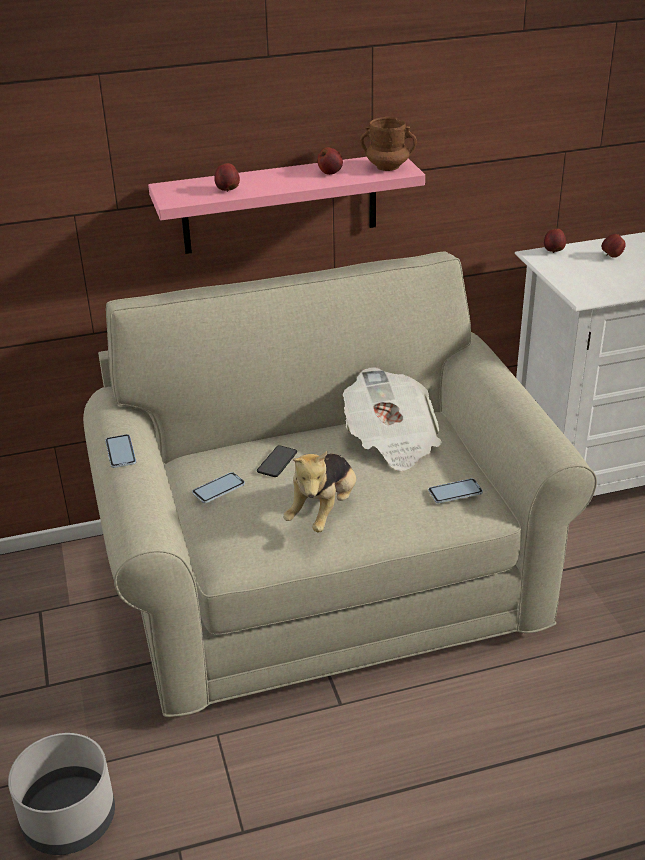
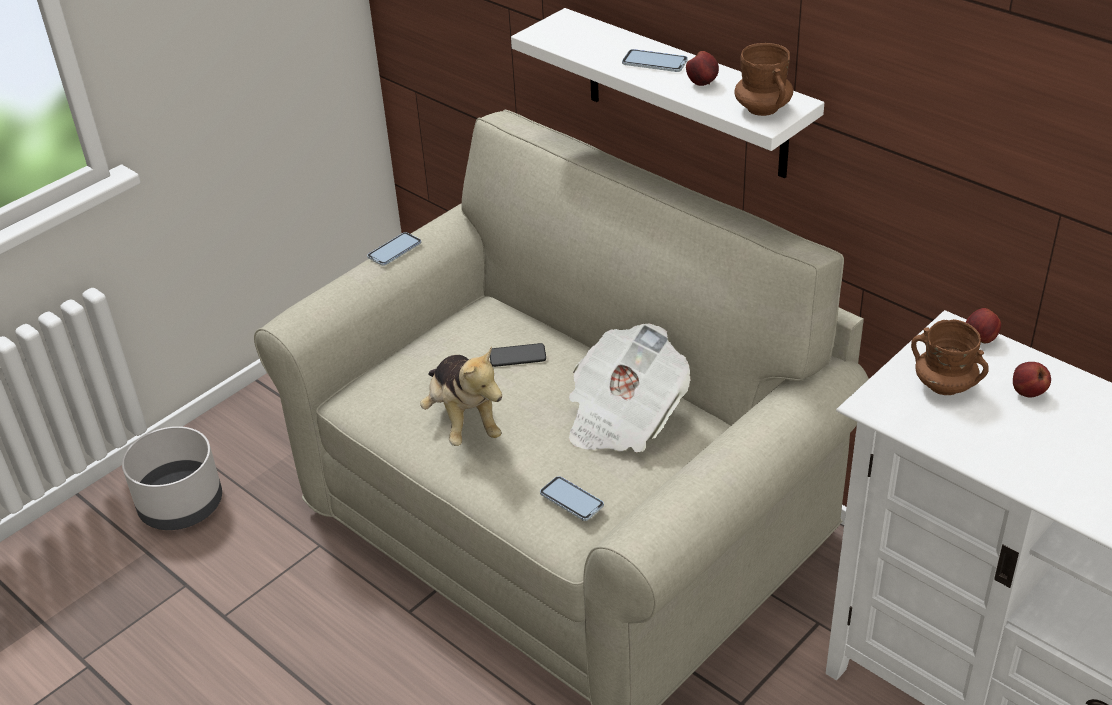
camera: 60 degrees right, 5 degrees up
pink shelf [148,157,425,254] -> white shelf [511,8,824,178]
phone [192,472,245,503] -> phone moved to [622,49,688,72]
apple [214,163,240,192] -> none
plush toy [283,451,356,532] -> plush toy turned 105 degrees counterclockwise [420,346,502,446]
none -> brown mug [911,319,989,395]

